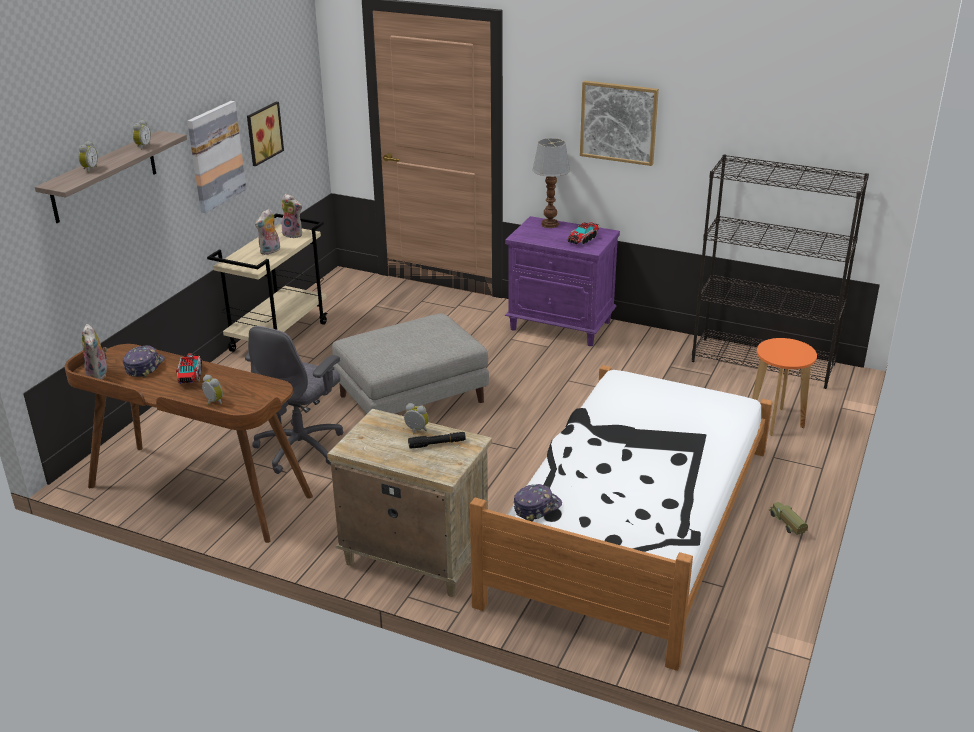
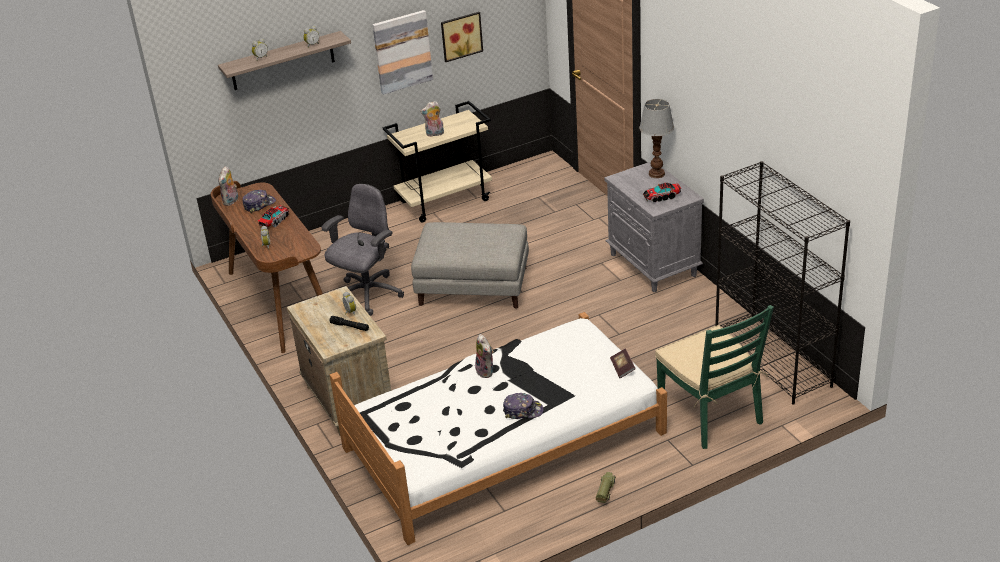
camera: 40 degrees right, 5 degrees up
grey office chair [245,326,343,474] -> grey office chair turned 150 degrees clockwise [321,184,404,316]
plush toy [281,194,302,238] -> plush toy moved to [475,334,494,378]
purple nightstand [505,216,620,346] -> grey nightstand [604,162,704,292]
cap [514,484,562,521] -> cap moved to [503,393,544,419]
picture [580,80,659,166] -> none
orange stool [752,338,817,436] -> green chair [655,305,774,449]
none -> book [610,348,636,378]

